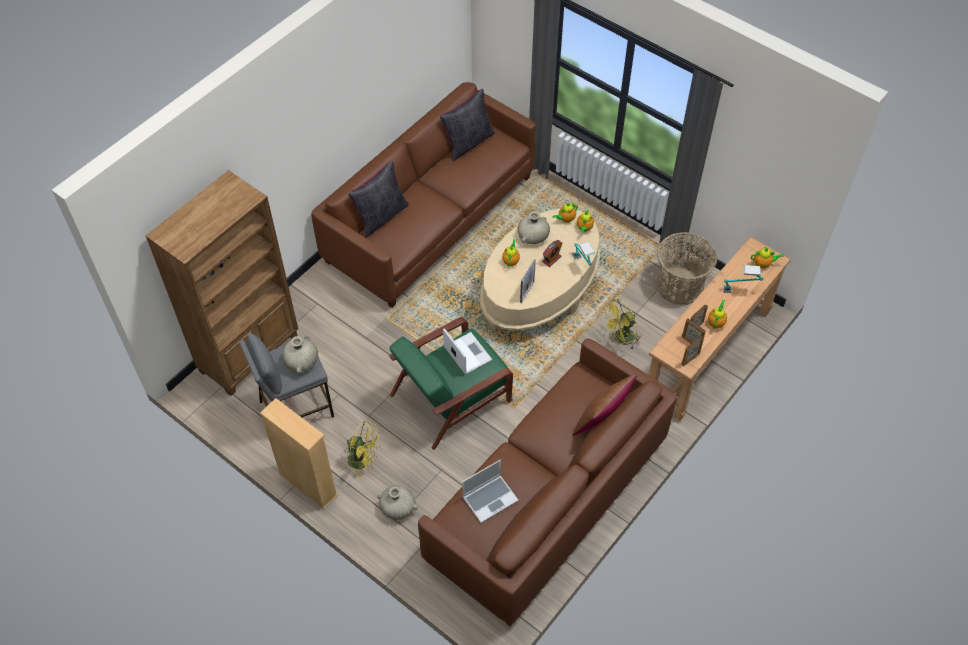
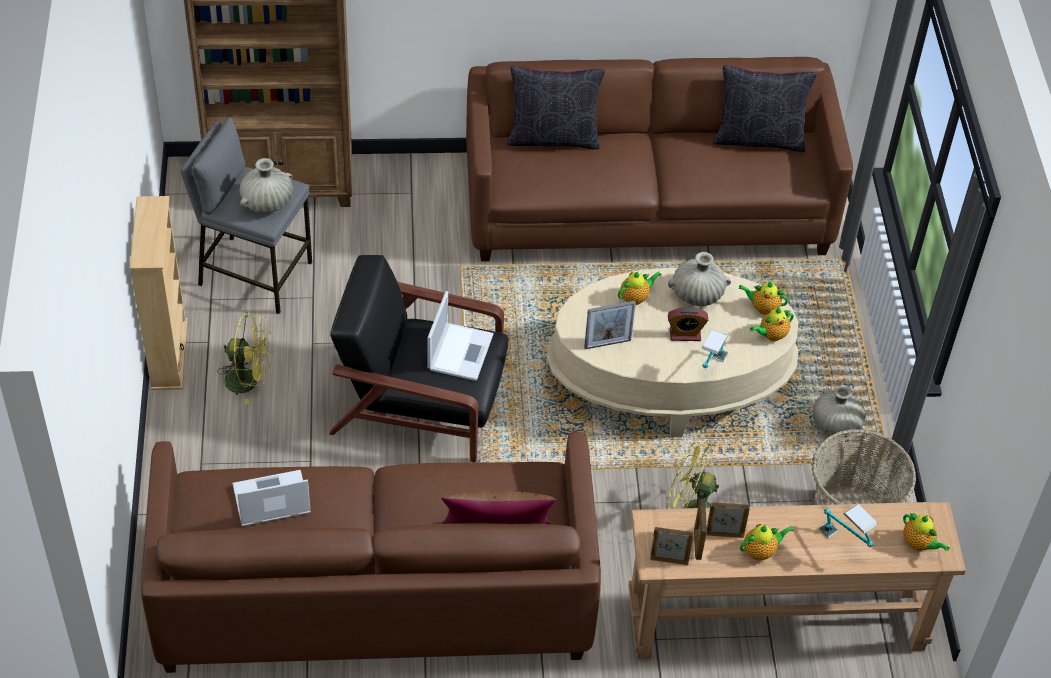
camera: 45 degrees right, 5 degrees down
yellow fan [345,421,381,478] -> yellow fan turned 60 degrees counterclockwise [217,313,273,405]
beige vase [377,485,418,520] -> beige vase moved to [812,385,866,437]
green armchair [389,317,513,450] -> black armchair [329,255,508,462]
laptop [462,460,519,523] -> laptop turned 150 degrees clockwise [232,470,311,526]

